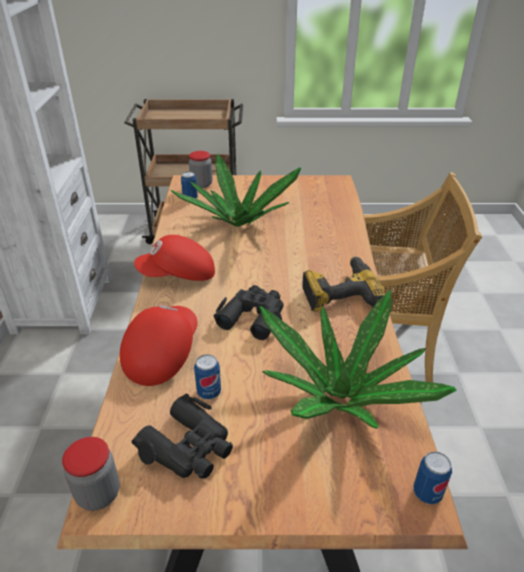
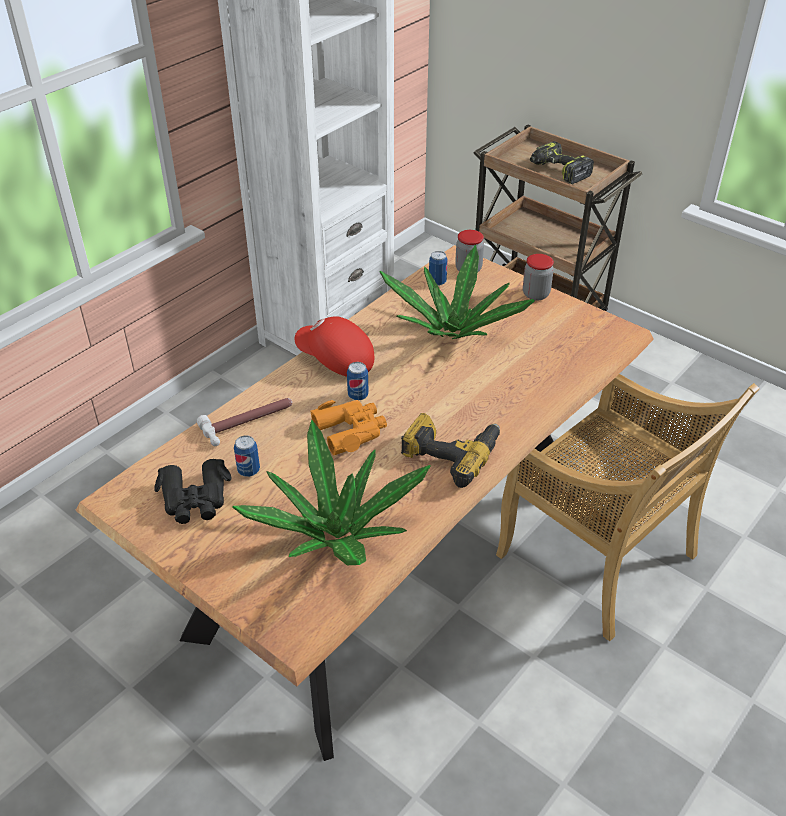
camera: 40 degrees right, 5 degrees up
jar [62,437,120,511] -> jar moved to [523,254,554,301]
red cap [120,305,197,386] -> hammer [197,398,292,446]
black binoculars [213,285,284,340] -> orange binoculars [310,400,387,455]
can [414,451,452,504] -> can moved to [347,362,369,401]
none -> power drill [530,141,594,184]

